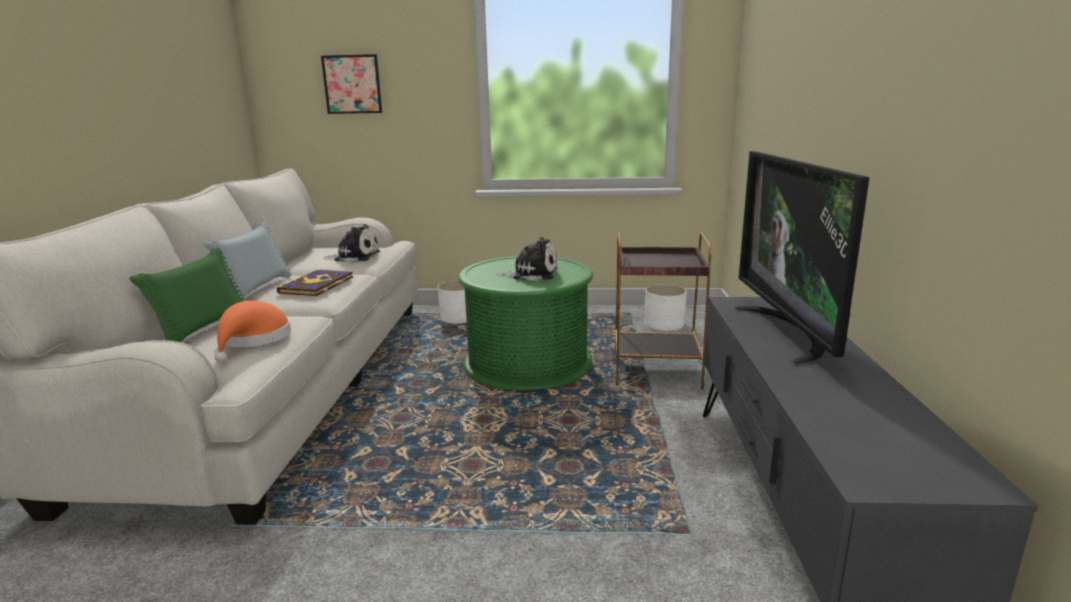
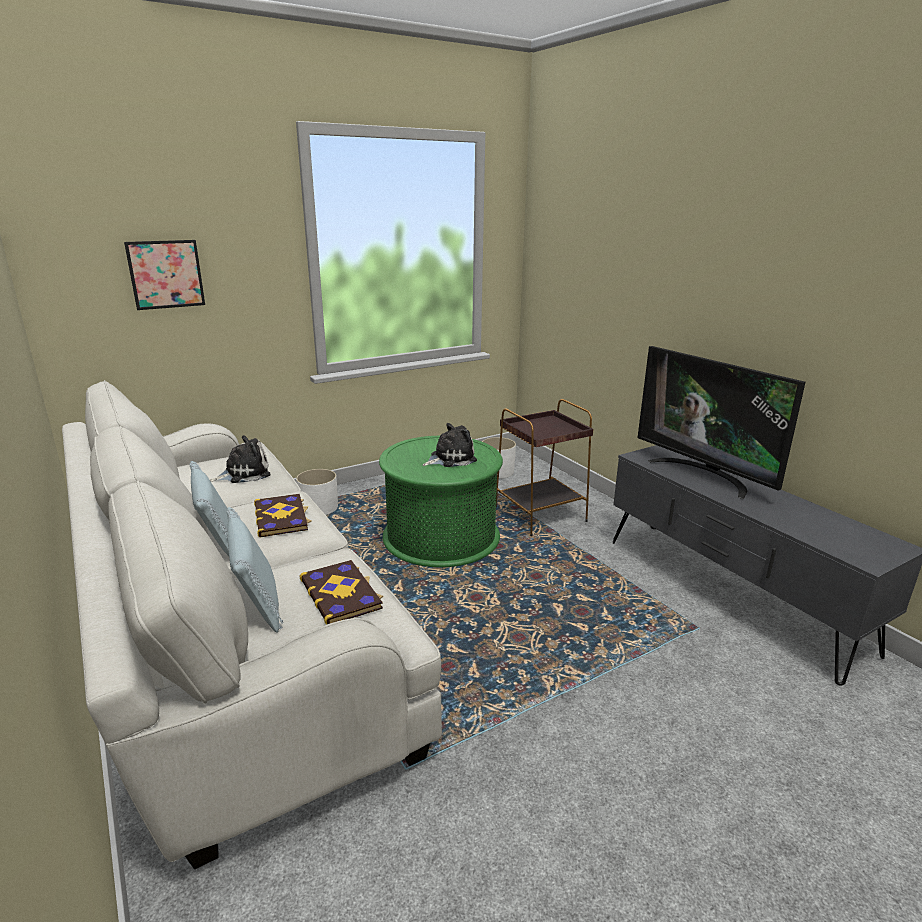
camera: 35 degrees left, 5 degrees up
green pillow [130,247,246,342] -> blue pillow [226,507,283,633]
orange hat [215,301,291,363] -> book [300,560,383,625]

